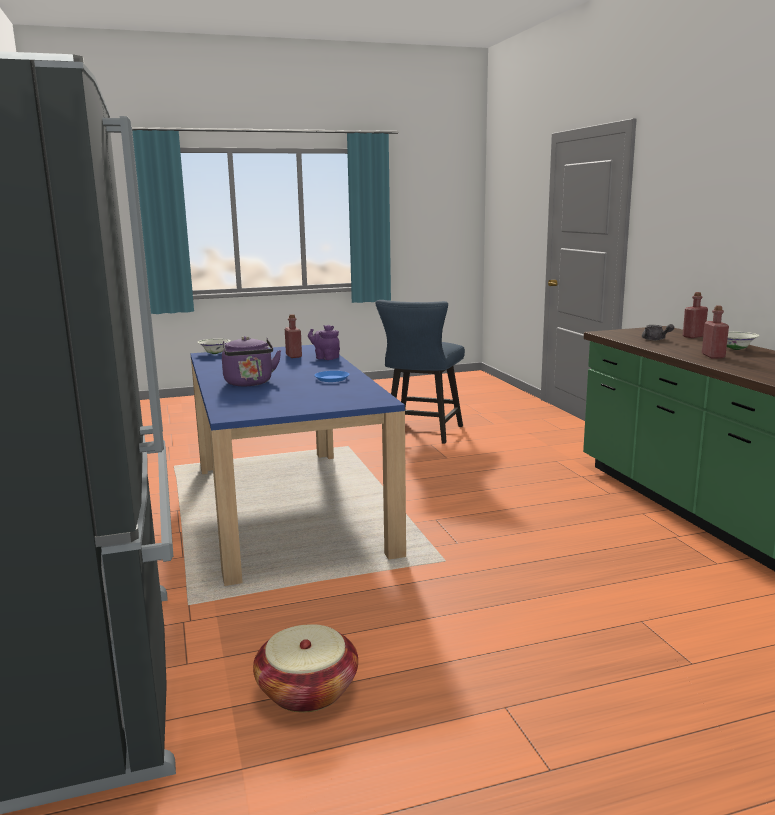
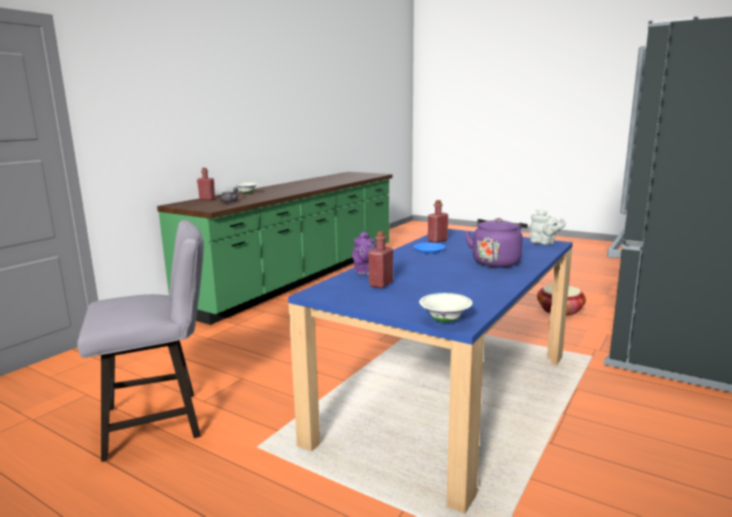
camera: 130 degrees left, 0 degrees up
blue chair [375,300,465,444] -> grey chair [77,220,204,462]
red bottle [702,305,729,358] -> red bottle moved to [428,200,448,243]
none -> grey teapot [530,209,566,245]

